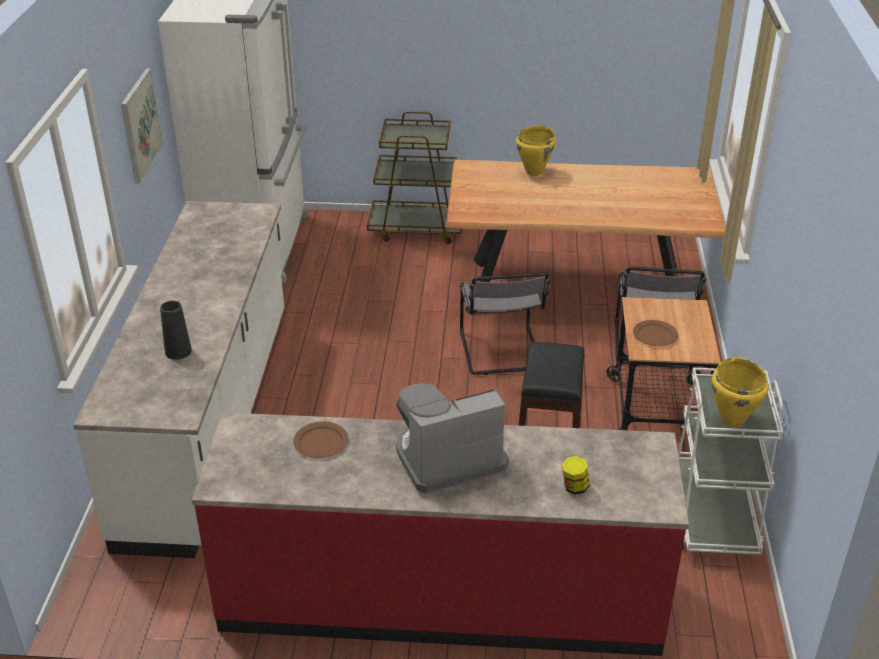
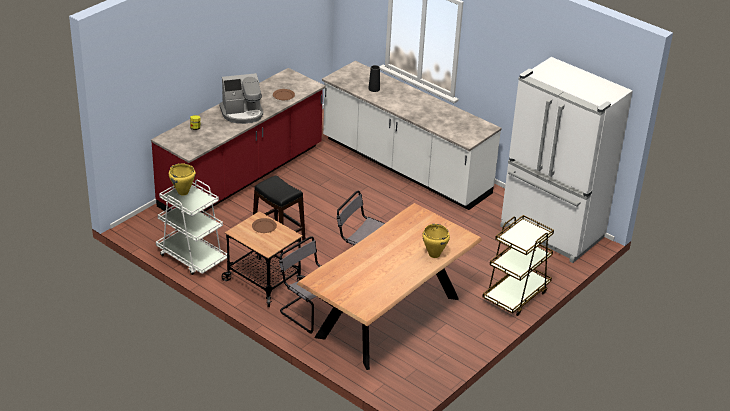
camera: 125 degrees right, 0 degrees up
picture [121,68,163,184] -> none
coffee machine [396,384,509,494] -> coffee machine turned 60 degrees clockwise [220,73,263,124]

